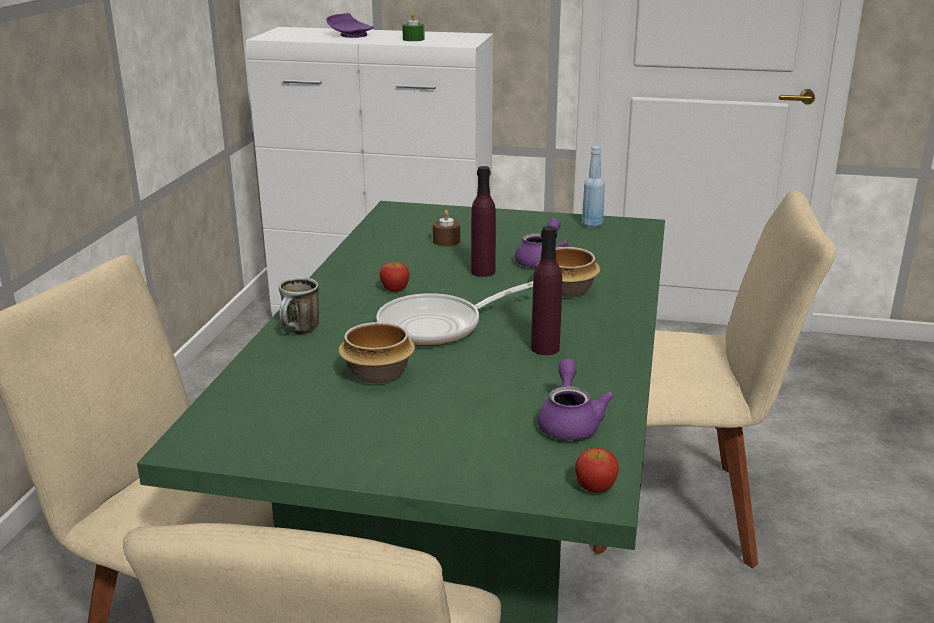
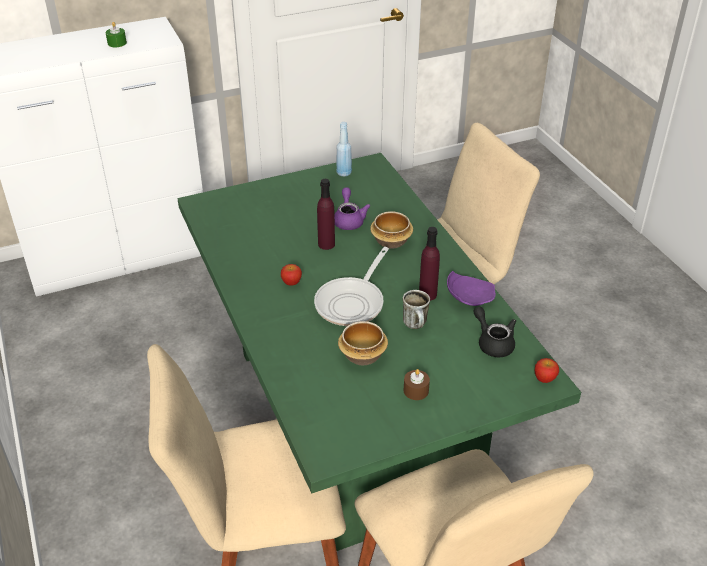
camera: 35 degrees left, 15 degrees up
mug [279,277,319,334] -> mug moved to [403,290,430,329]
purple plate [326,13,374,38] -> purple plate moved to [447,271,496,306]
brown candle [433,210,460,246] -> brown candle moved to [404,369,430,400]
purple teapot [538,359,615,440] -> black teapot [474,307,516,357]

